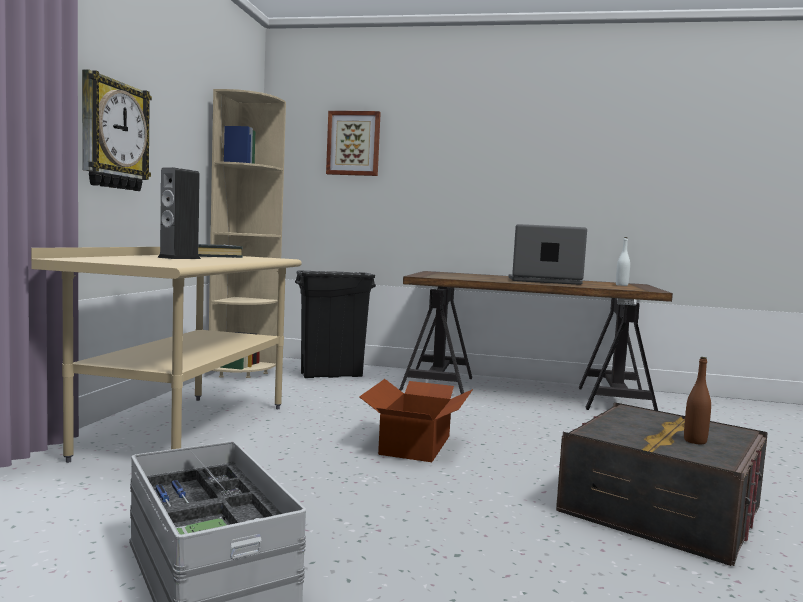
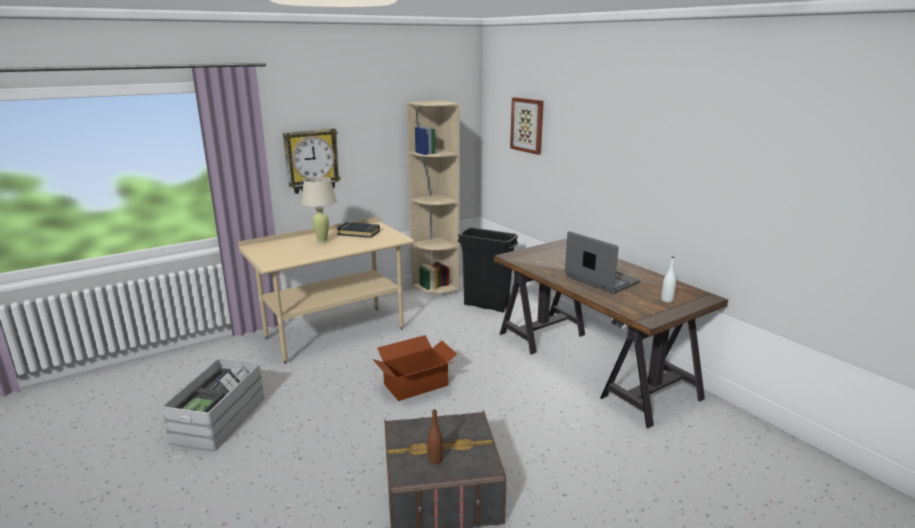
camera: 45 degrees right, 15 degrees up
speaker [157,167,201,259] -> beige table lamp [301,177,337,243]

